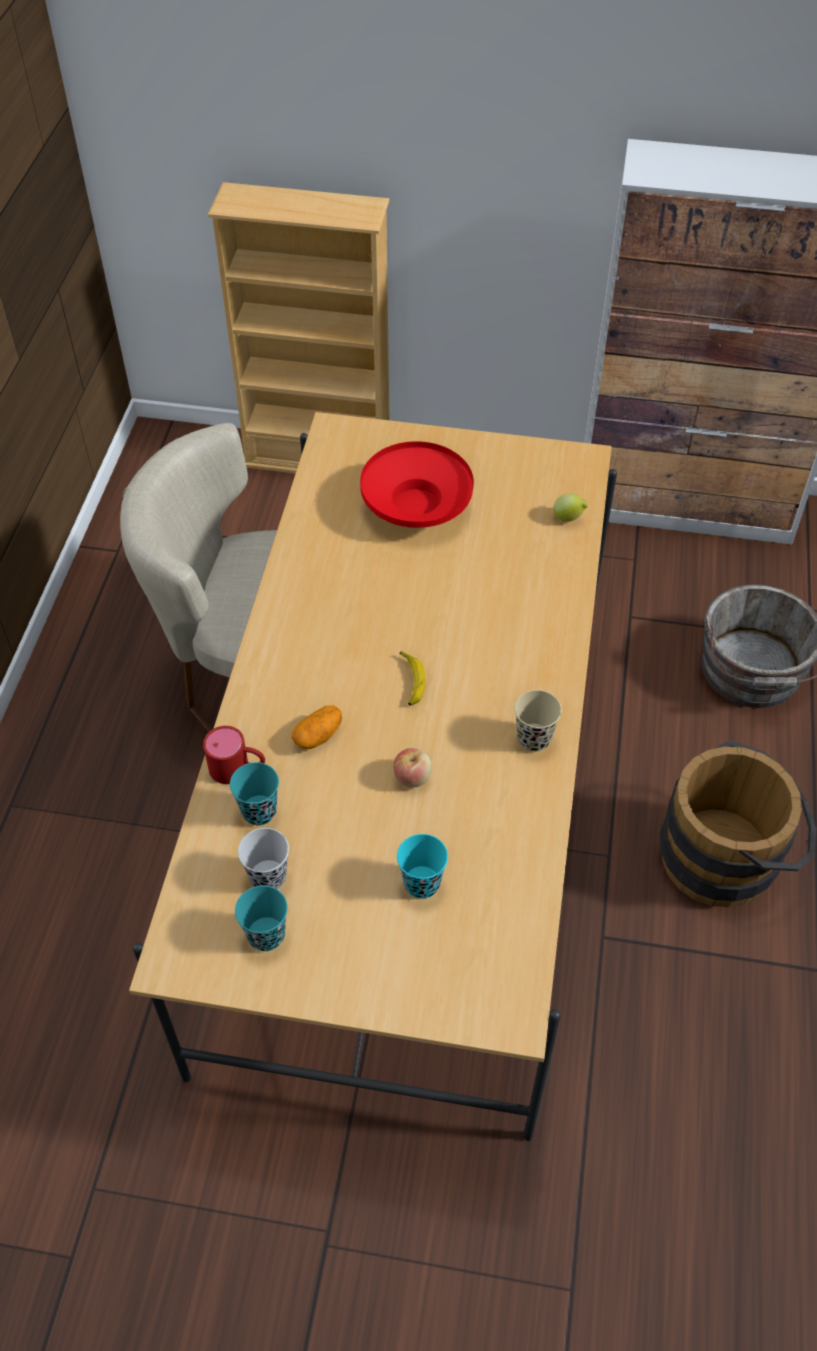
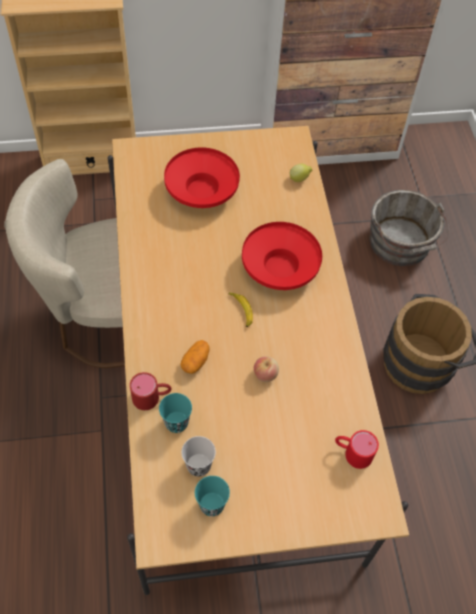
camera: 20 degrees left, 5 degrees up
turquoise cup [397,834,448,899] -> none
beige cup [515,690,562,752] -> none
none -> red bowl [242,222,322,290]
none -> red mug [335,430,379,469]

